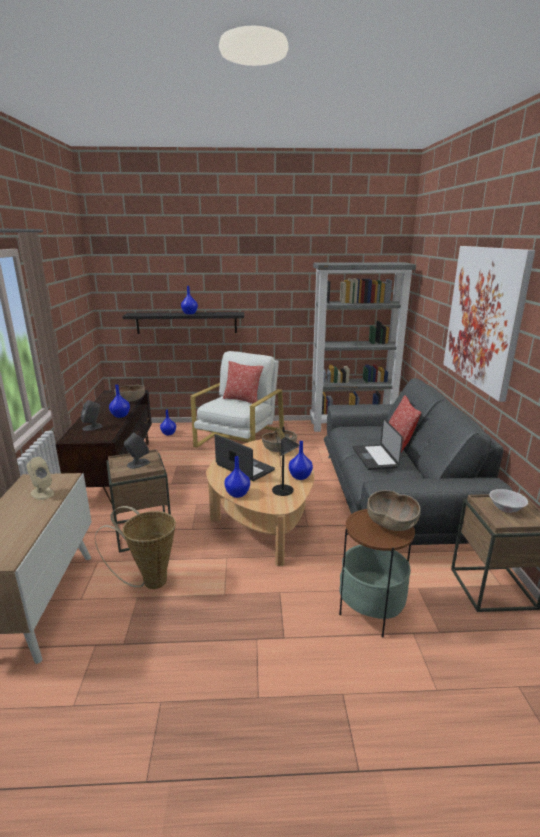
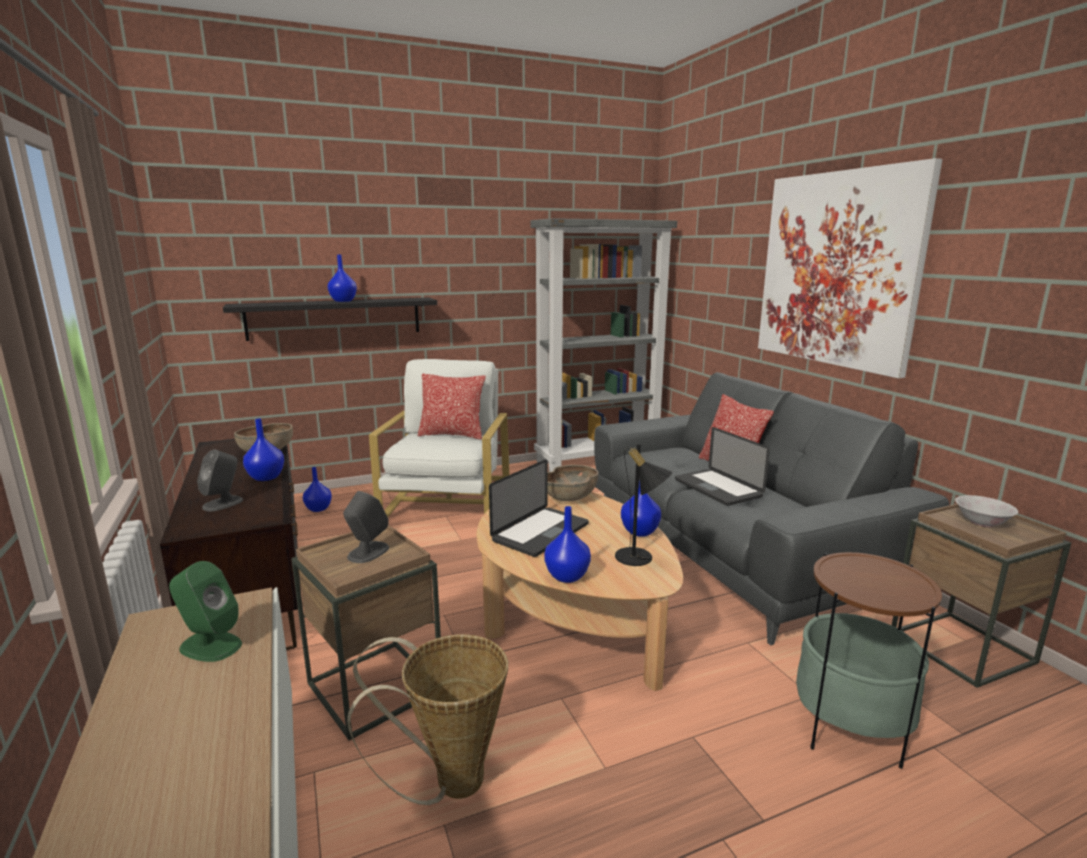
camera: 20 degrees left, 5 degrees down
beige speaker [27,457,54,500] -> green speaker [169,561,242,662]
laptop [215,434,275,481] -> laptop turned 105 degrees clockwise [489,459,589,557]
brown bowl [367,490,421,531] -> none

